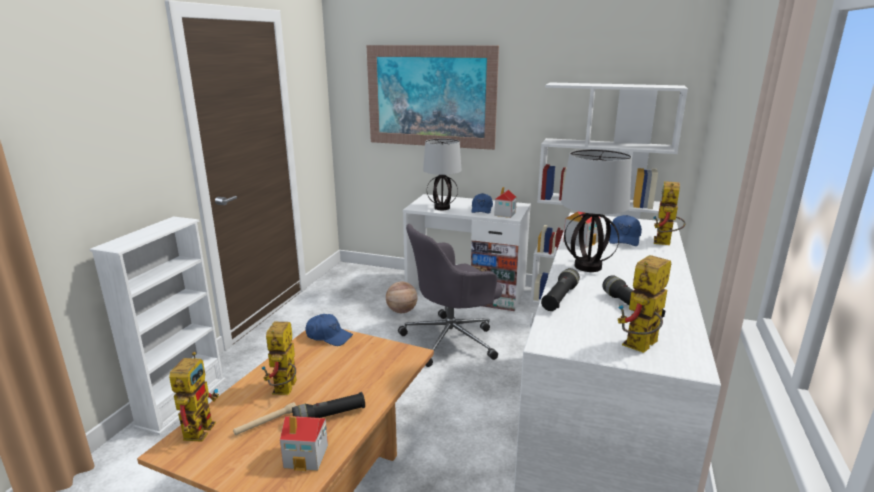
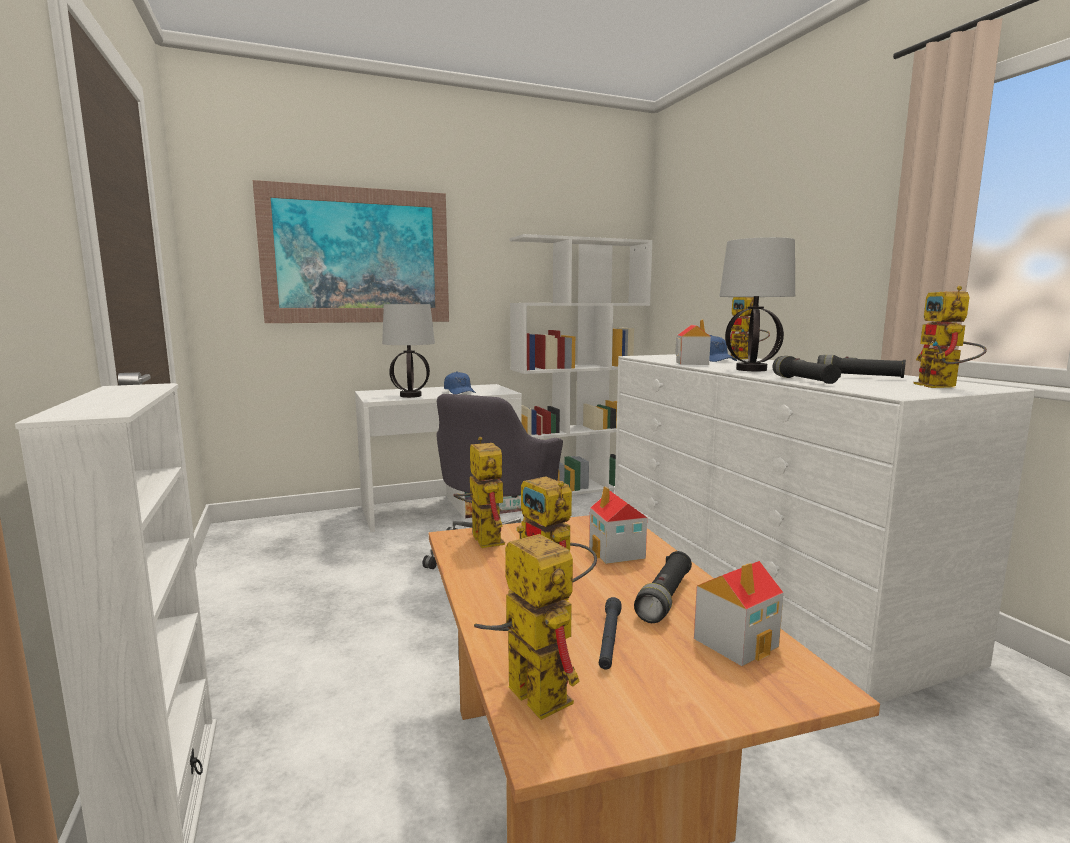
camera: 40 degrees left, 10 degrees down
beige flashlight [233,402,296,435] -> black flashlight [599,597,622,669]
blue cap [305,314,353,346] -> toy robot [453,437,505,548]
basketball [386,282,418,313] -> none
toy house [494,187,517,218] -> toy house moved to [589,486,647,564]

